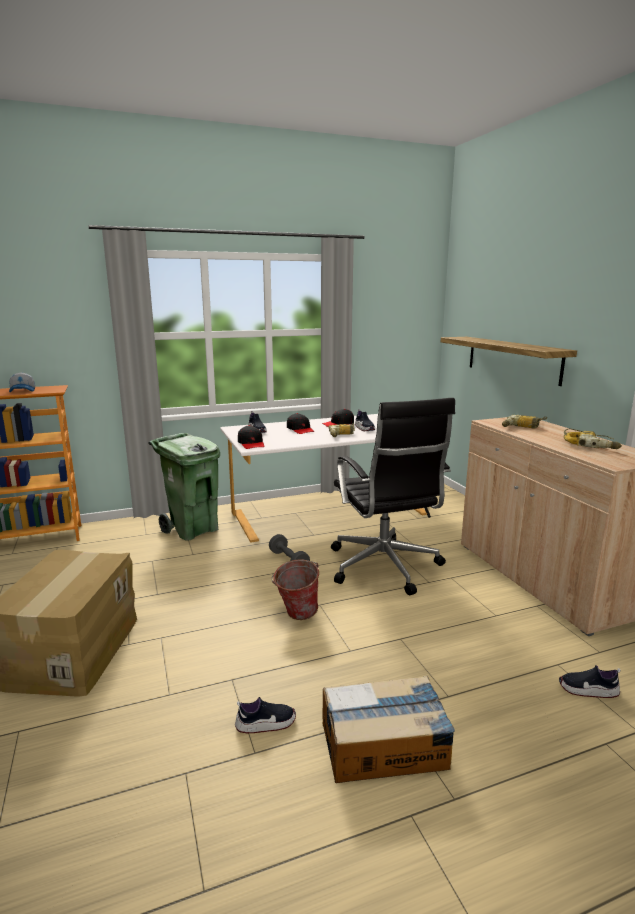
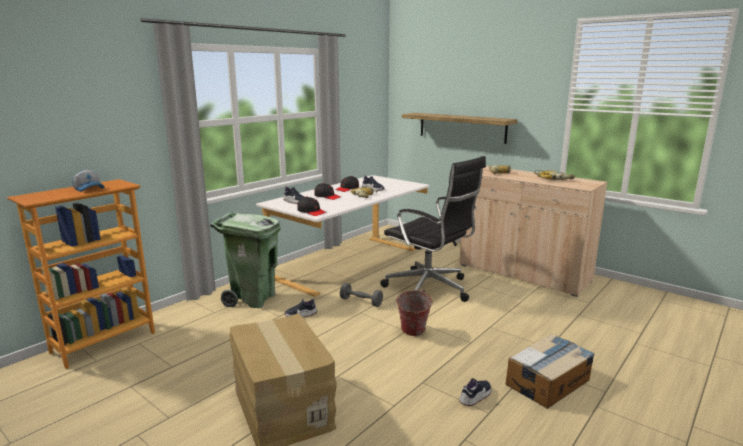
camera: 30 degrees left, 0 degrees up
shoe [559,665,621,698] -> shoe moved to [284,297,317,317]

